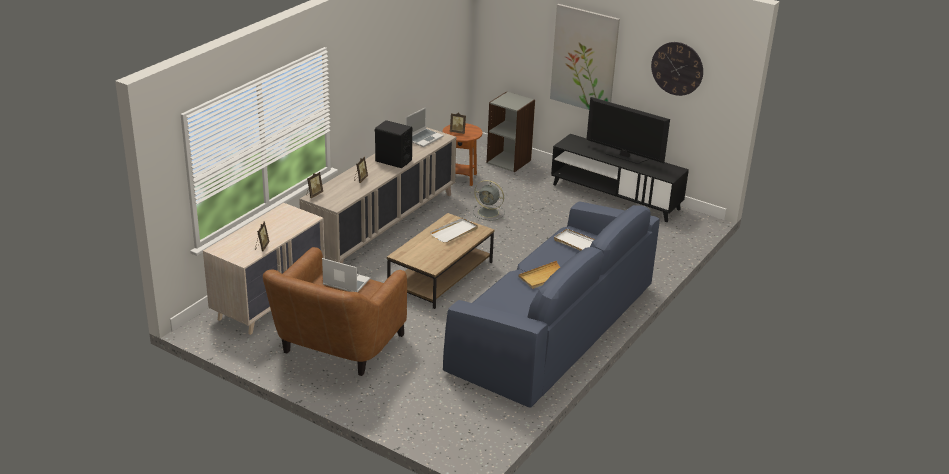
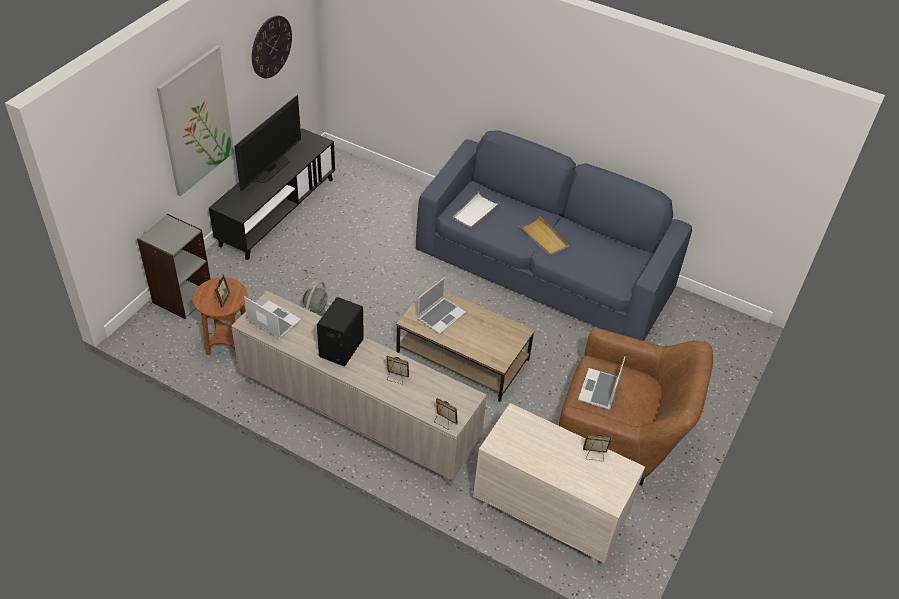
camera: 95 degrees left, 15 degrees up
white tray [430,218,478,243] -> laptop [417,277,466,334]

